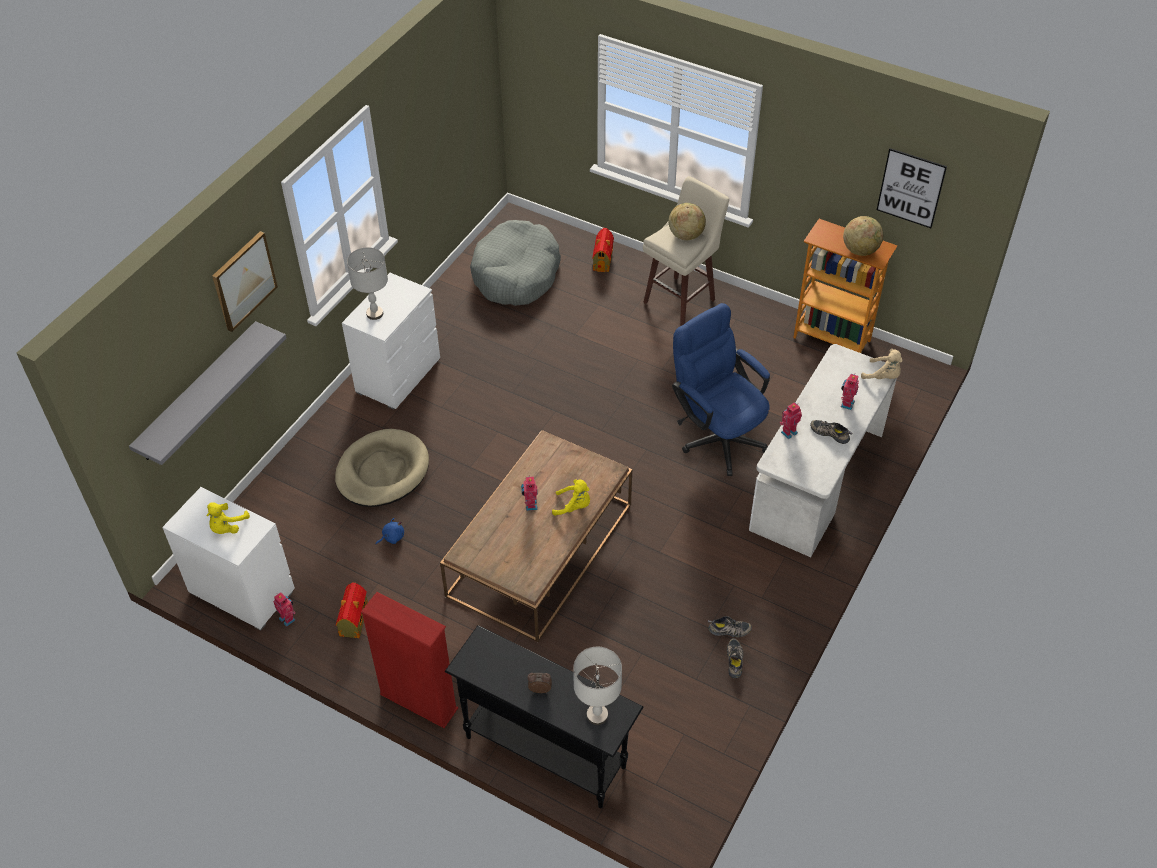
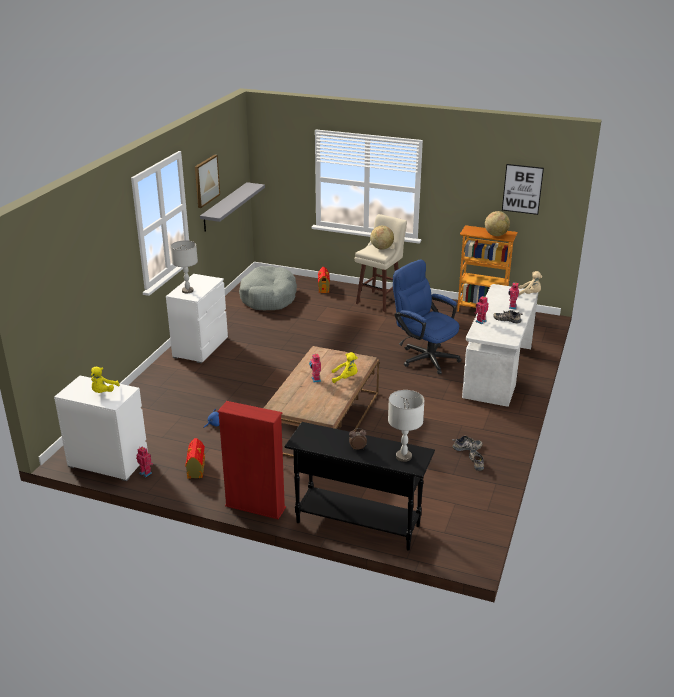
camera: 10 degrees left, 20 degrees down
grey shelf [129,321,286,465] -> grey shelf moved to [200,182,265,232]
picture [212,231,278,332] -> picture moved to [195,155,220,208]
beige dog bed [335,429,429,507] -> none

